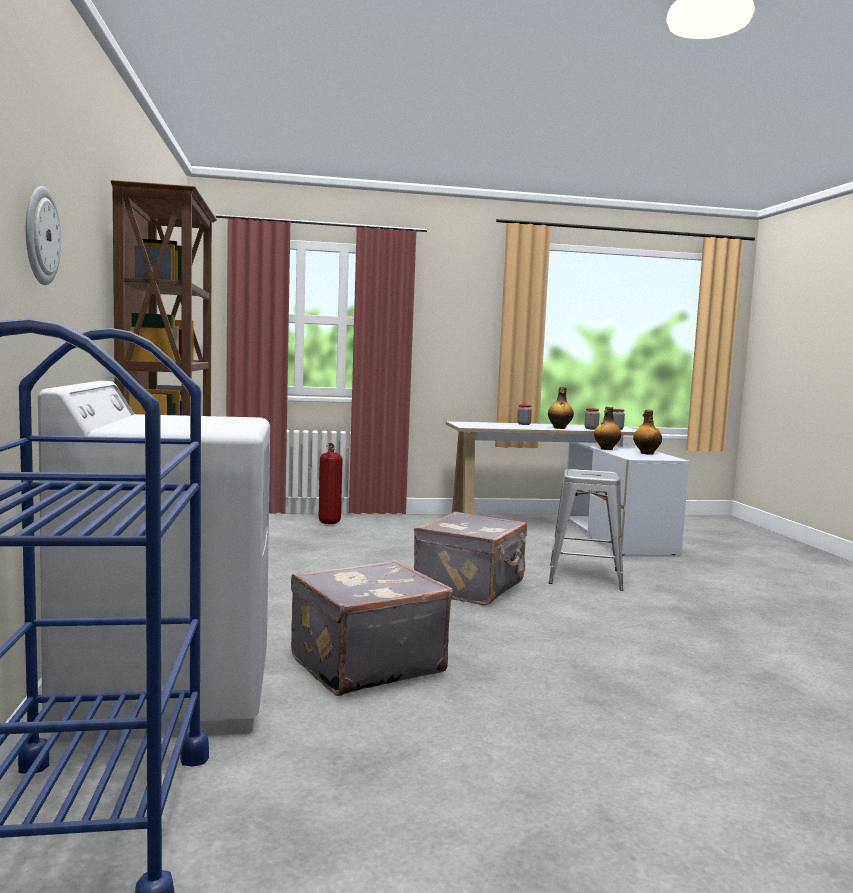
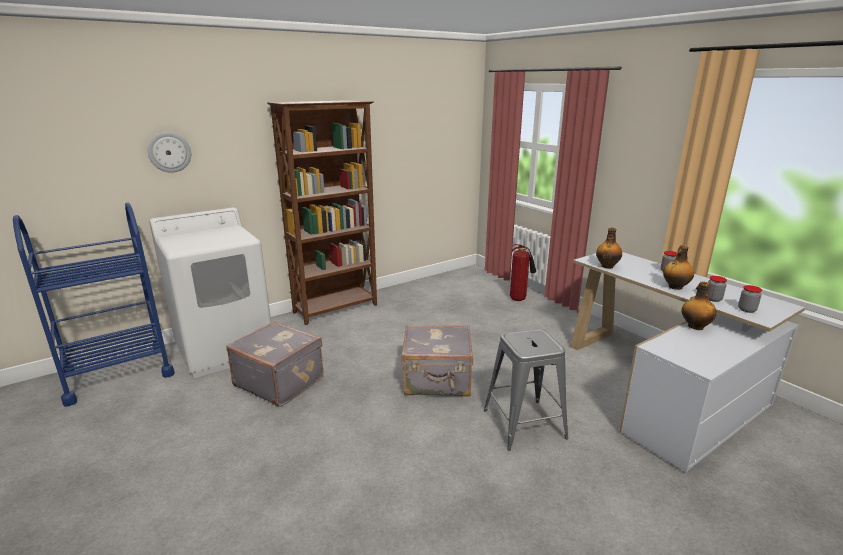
camera: 65 degrees right, 15 degrees up
bottle [633,410,662,455] -> bottle moved to [596,228,622,269]

